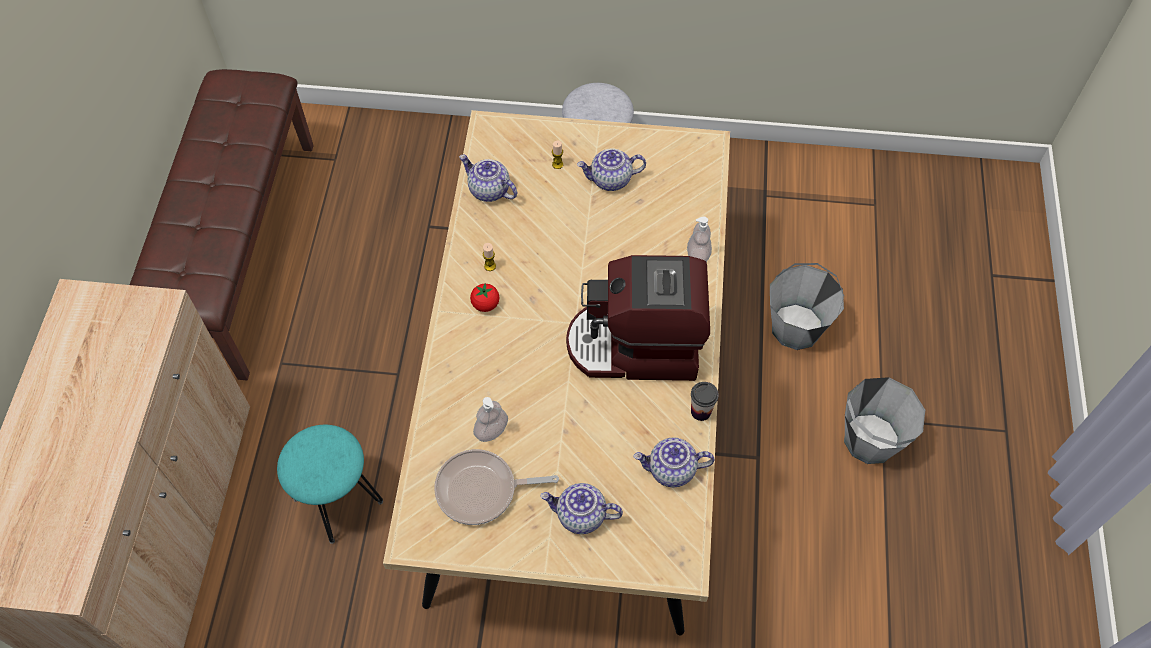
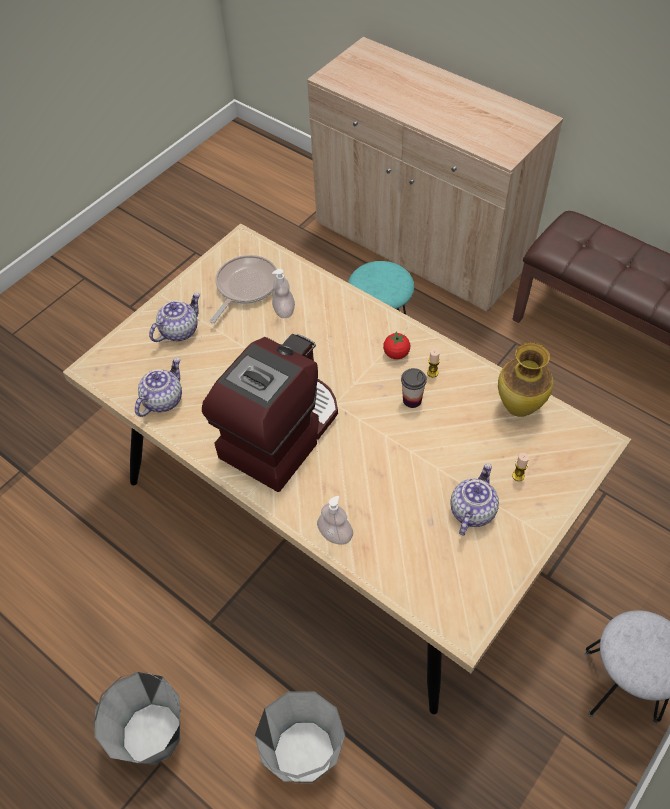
camera: 125 degrees right, 5 degrees down
teapot [459,155,517,202] -> vase [498,342,553,417]
cup [691,382,719,421] -> cup moved to [401,368,427,408]

